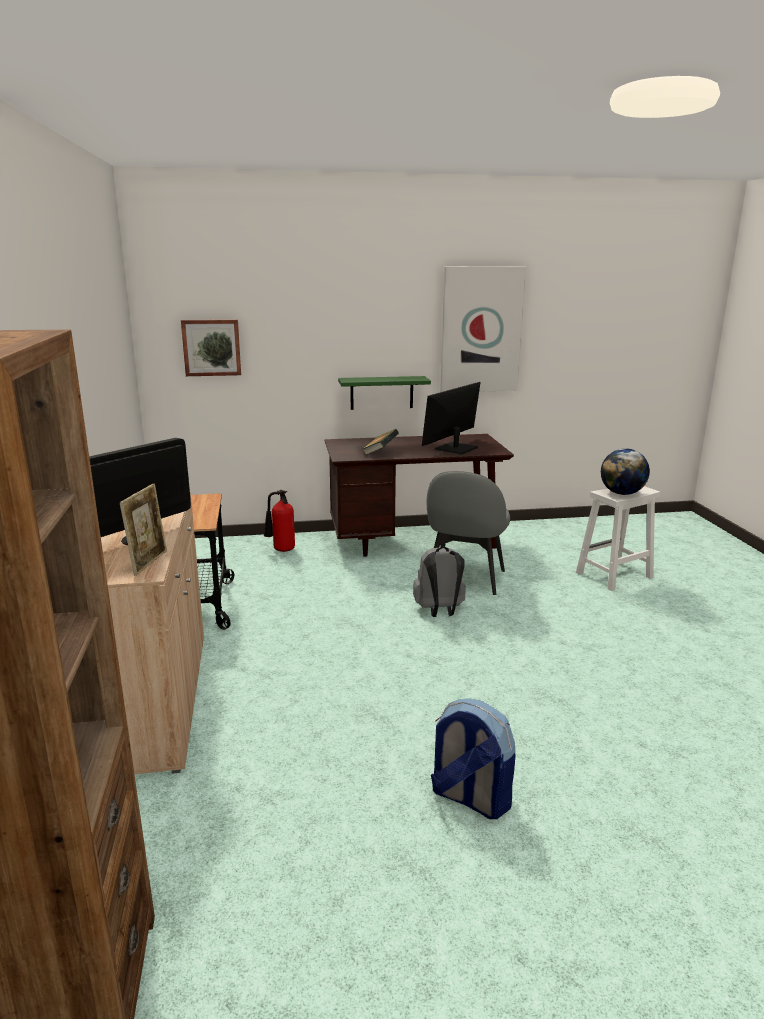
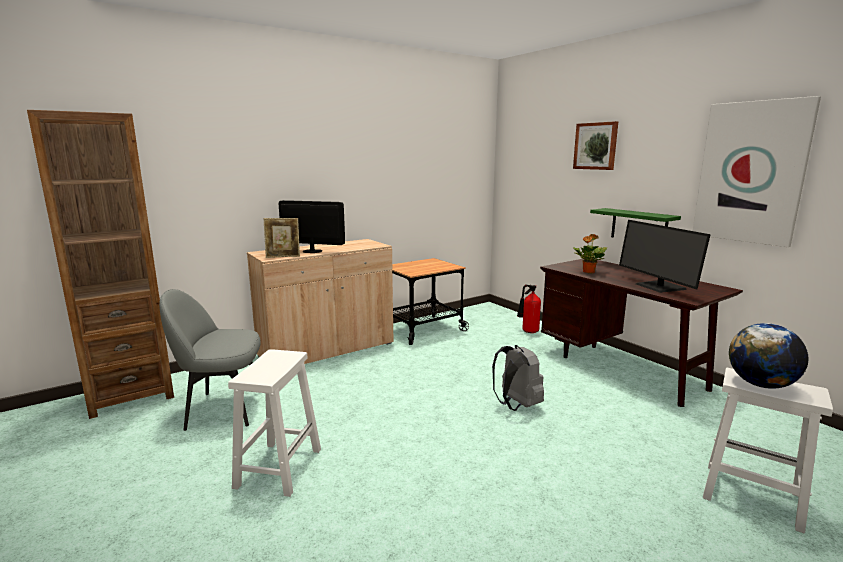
camera: 65 degrees right, 5 degrees down
picture [181,319,241,376] -> picture moved to [573,121,618,170]
book [363,429,399,455] -> potted plant [573,234,607,273]
monitor [422,382,481,455] -> monitor turned 120 degrees counterclockwise [619,220,711,293]
grey chair [427,471,510,595] -> grey chair moved to [159,289,261,431]
backpack [431,698,515,819] -> white stool [228,349,321,497]

